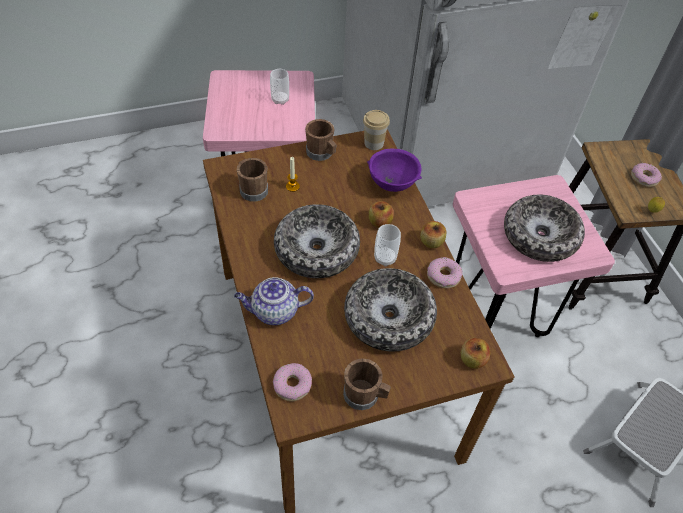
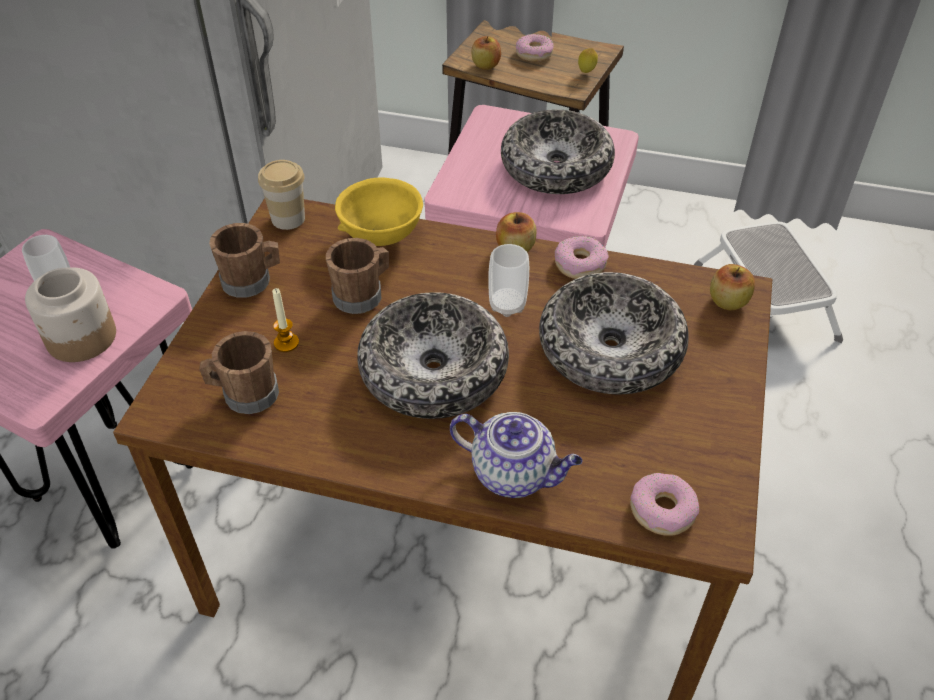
camera: 55 degrees left, 5 degrees down
teapot [234,277,314,325] -> teapot turned 90 degrees counterclockwise [450,412,583,498]
brown mug [343,358,391,410] -> brown mug moved to [326,238,389,314]
purple bowl [367,149,422,192] -> yellow bowl [335,177,423,246]
apple [369,201,394,228] -> apple moved to [471,36,501,70]
none -> jar [25,267,116,362]

